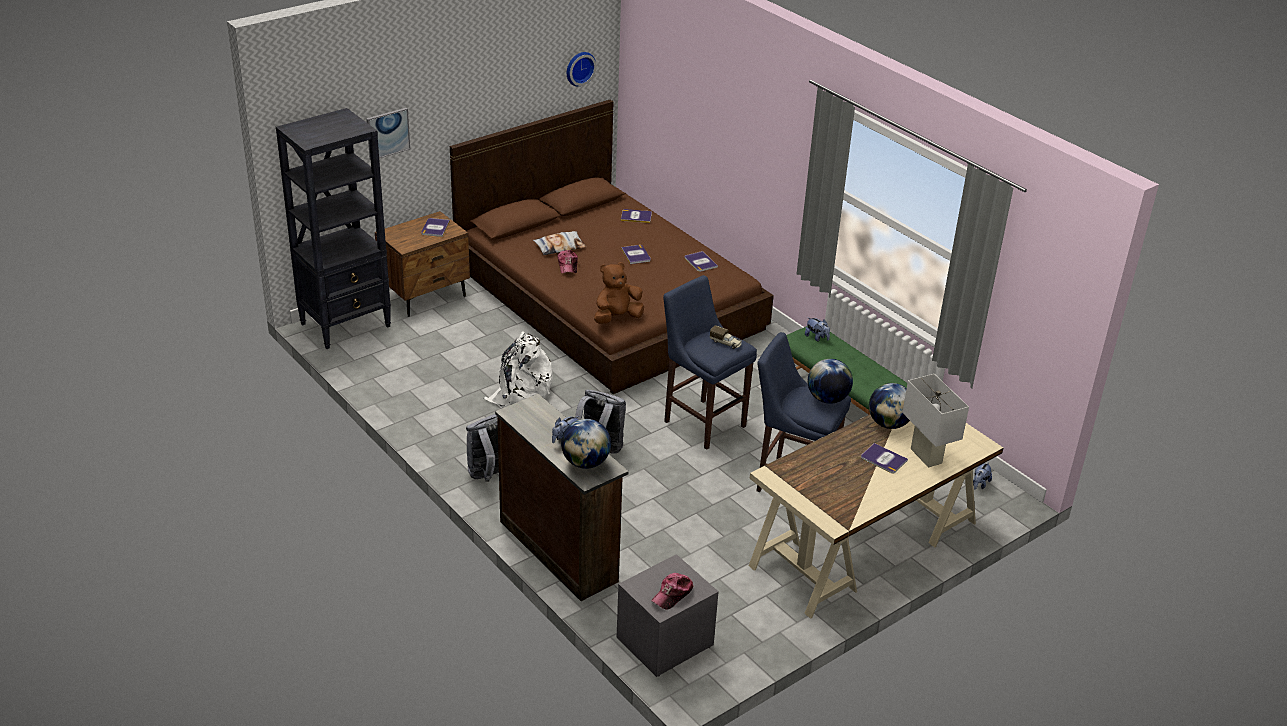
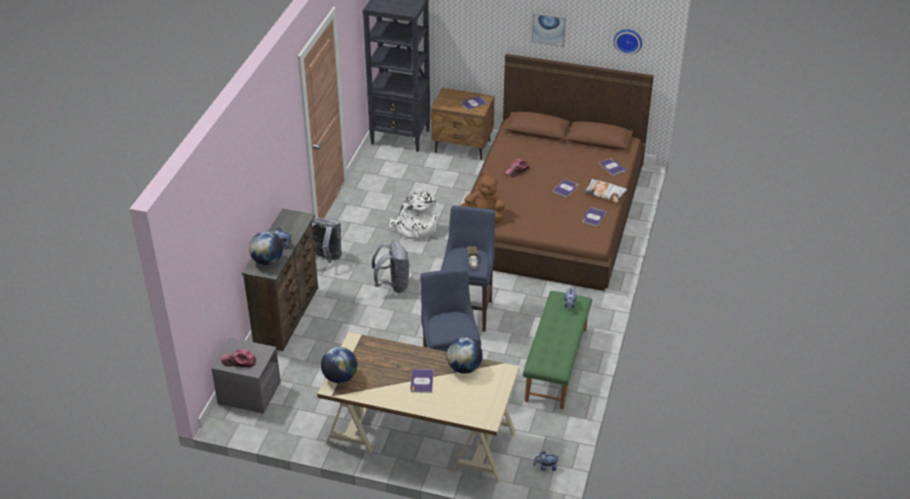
camera: 55 degrees right, 5 degrees up
picture [366,108,410,160] -> picture moved to [532,12,566,47]
pillow [533,231,586,255] -> pillow moved to [584,179,627,203]
globe [808,359,853,404] -> globe moved to [321,347,357,383]
white table lamp [902,374,969,467] -> none

